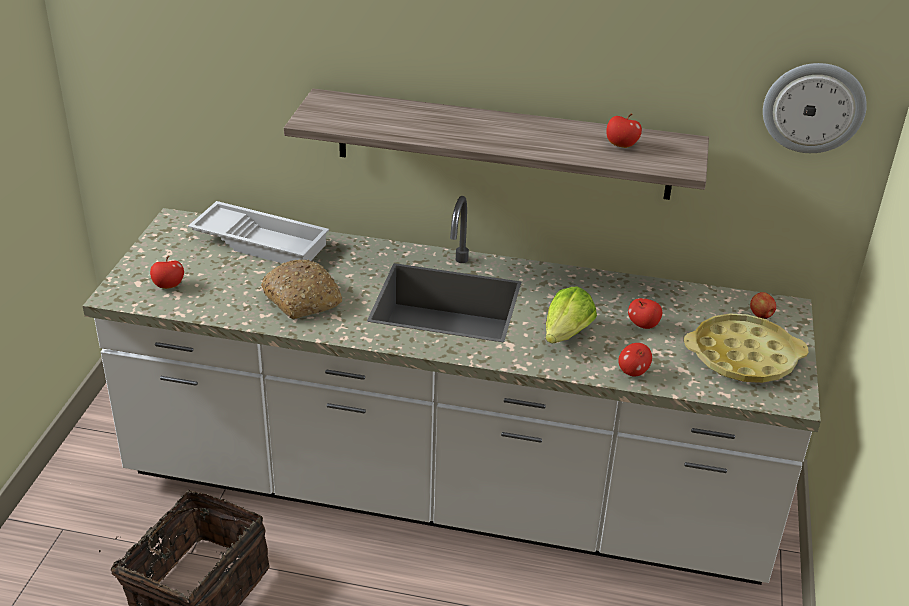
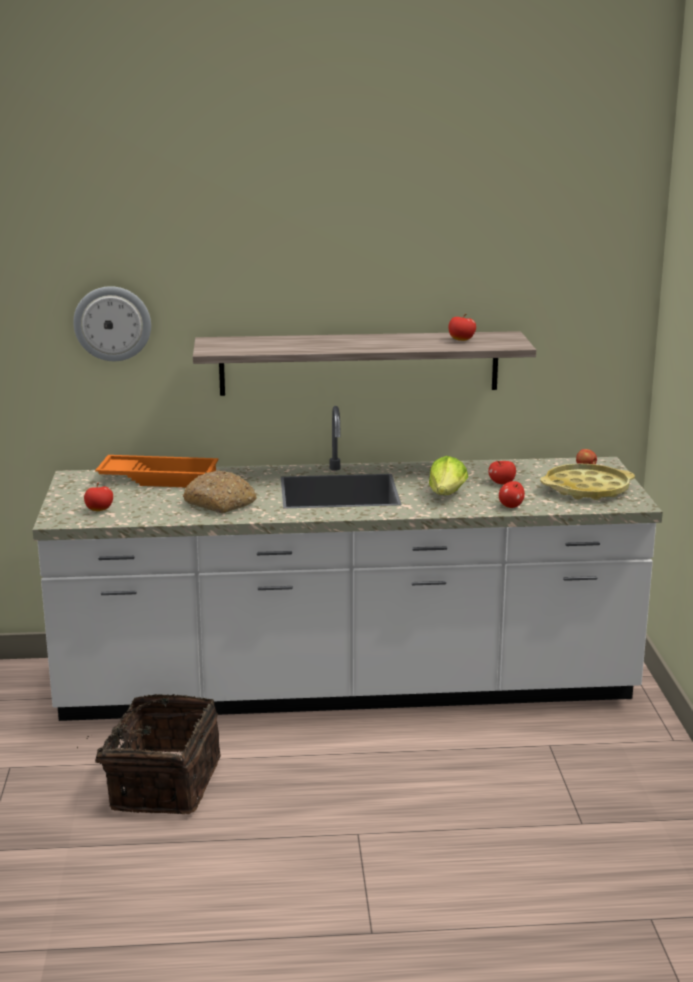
camera: 15 degrees left, 15 degrees down
white tray [188,201,329,263] -> orange tray [95,455,218,488]
wall clock [763,63,867,153] -> wall clock moved to [73,286,151,361]

